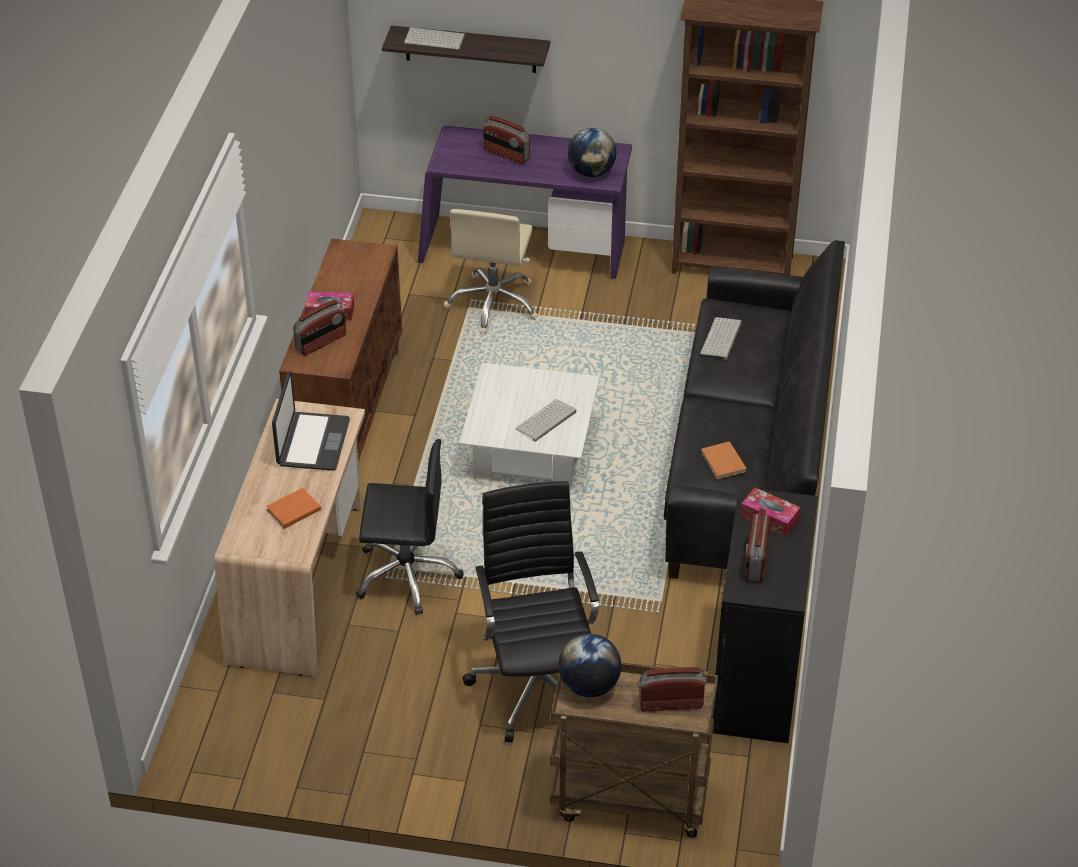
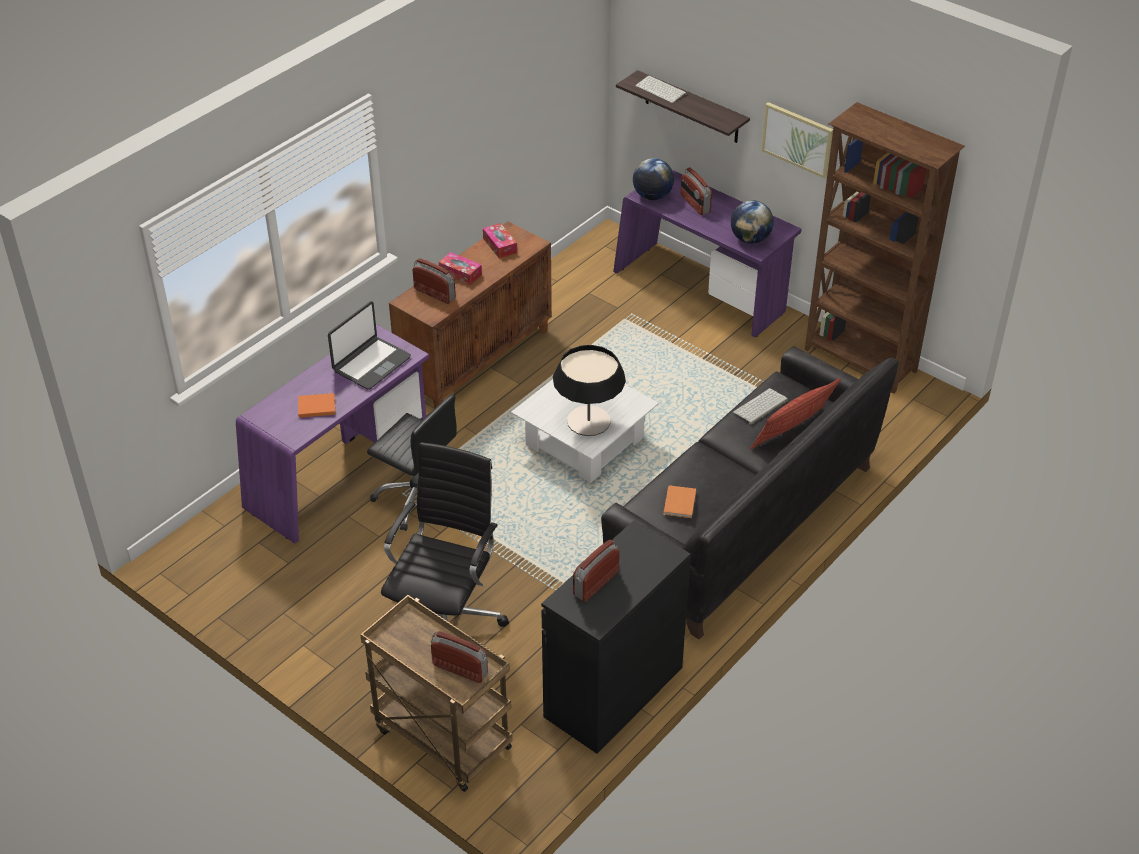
camera: 30 degrees right, 0 degrees up
beige desk [214,399,365,676] -> purple desk [236,324,429,544]
radio [293,299,346,356] -> radio turned 135 degrees counterclockwise [413,258,456,304]
beige office chair [444,209,538,334] -> none
keyboard [515,399,577,442] -> table lamp [553,345,626,436]
globe [558,634,622,697] -> globe moved to [633,158,674,200]
tissue box [740,487,801,536] -> tissue box moved to [483,223,517,259]
none -> pillow [750,378,841,449]
none -> picture [761,102,833,178]

